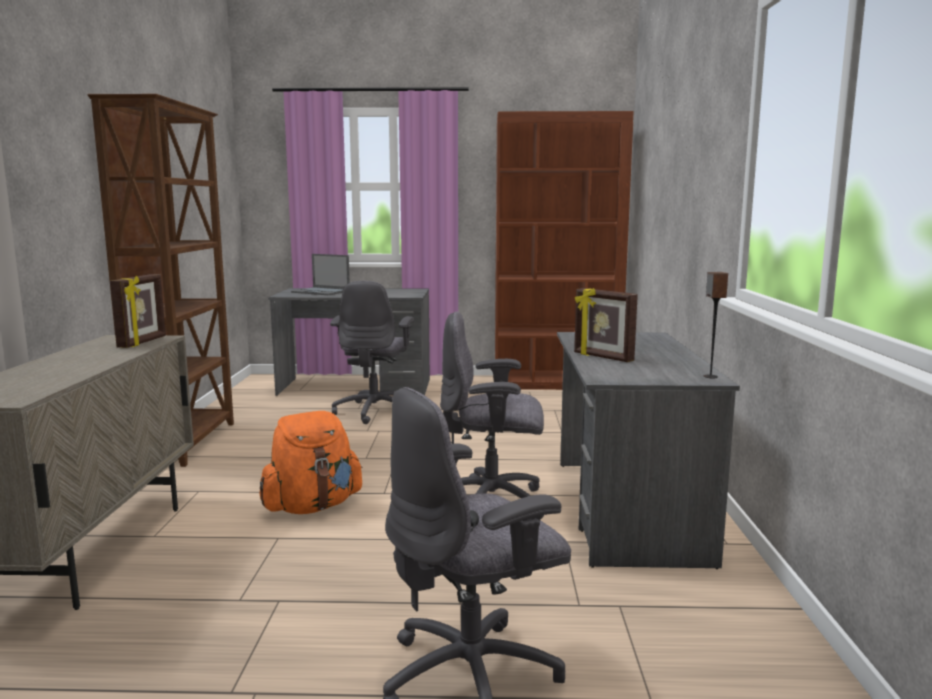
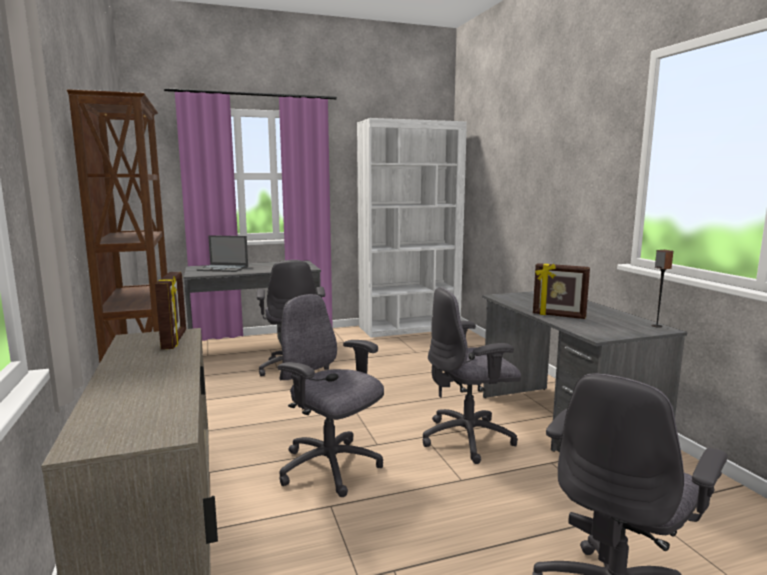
camera: 20 degrees left, 0 degrees up
orange backpack [260,411,363,514] -> grey office chair [278,294,384,497]
brown bookcase [495,111,634,390] -> white bookcase [357,118,467,338]

